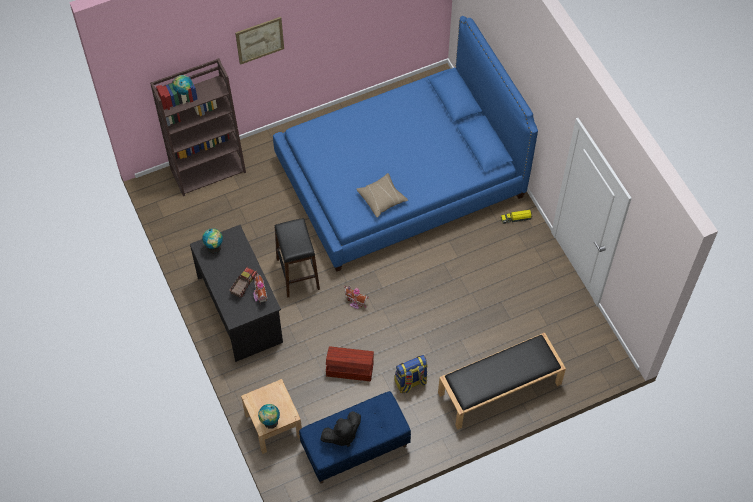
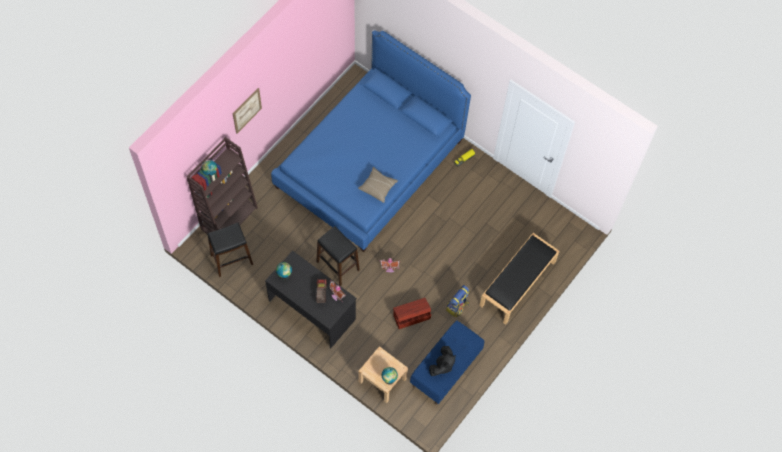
camera: 30 degrees left, 5 degrees up
none -> black stool [207,223,253,277]

